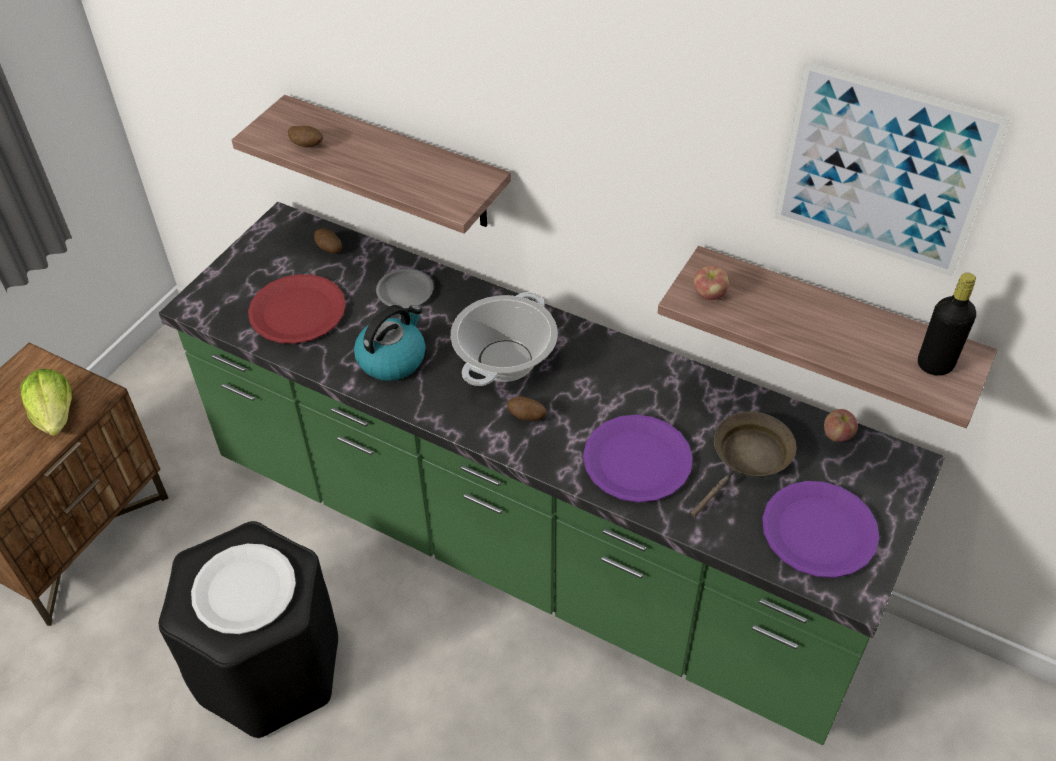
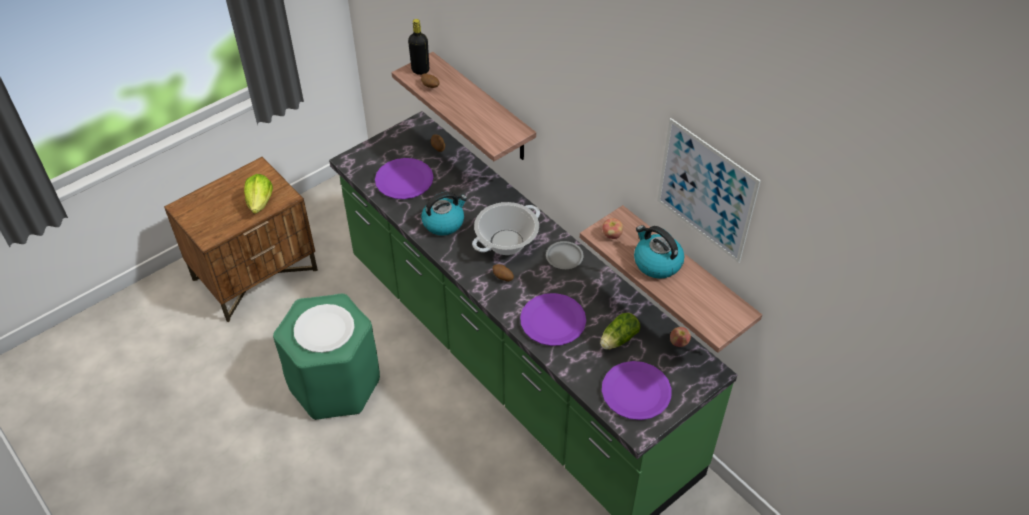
camera: 20 degrees right, 0 degrees up
black stool [158,521,338,738] -> green stool [273,294,380,420]
red plate [248,274,346,344] -> purple plate [375,158,434,199]
grey plate [376,268,434,308] -> grey plate moved to [546,241,583,269]
brown frying pan [691,412,796,517] -> lettuce [600,313,641,350]
black bottle [918,273,976,376] -> black bottle moved to [408,19,429,75]
none -> kettle [634,225,684,279]

